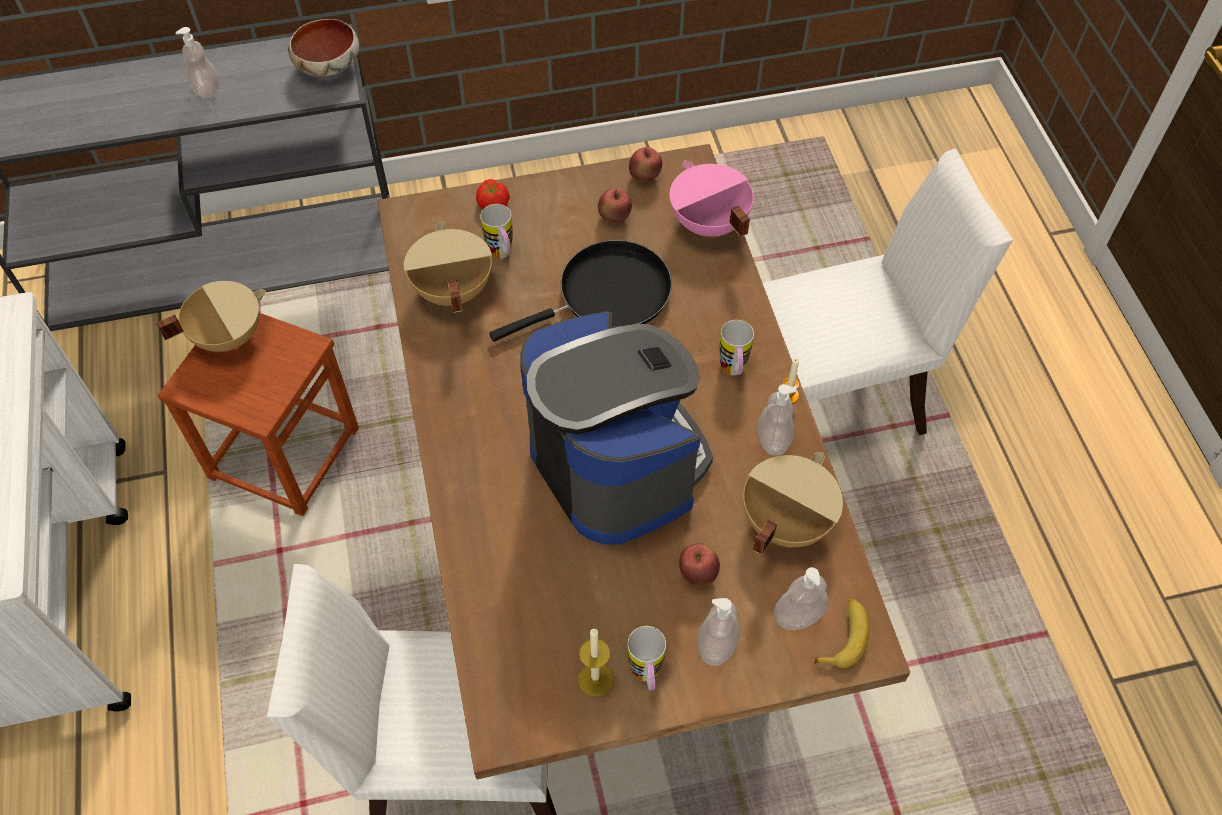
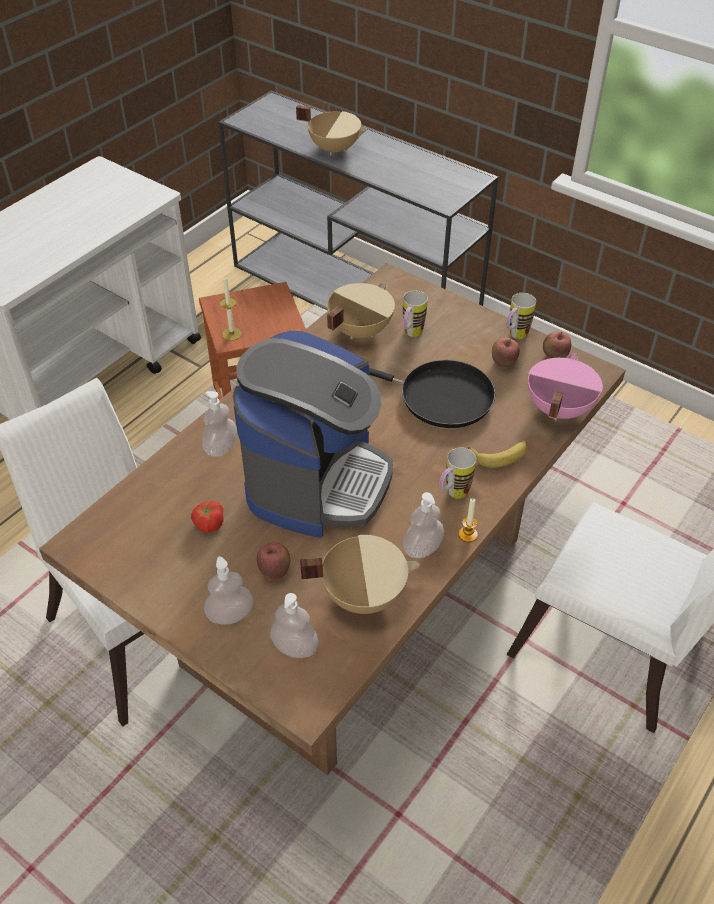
camera: 50 degrees right, 10 degrees down
beige cooking pot [156,281,265,352] -> beige cooking pot moved to [296,105,367,156]
soap dispenser [176,27,218,98] -> soap dispenser moved to [202,391,237,457]
bowl [288,19,359,77] -> none
tomato [476,179,510,209] -> tomato moved to [191,501,224,533]
candle [578,629,613,696] -> candle moved to [220,275,242,341]
mug [627,626,666,690] -> mug moved to [506,293,536,339]
banana [814,597,869,668] -> banana moved to [467,441,527,468]

